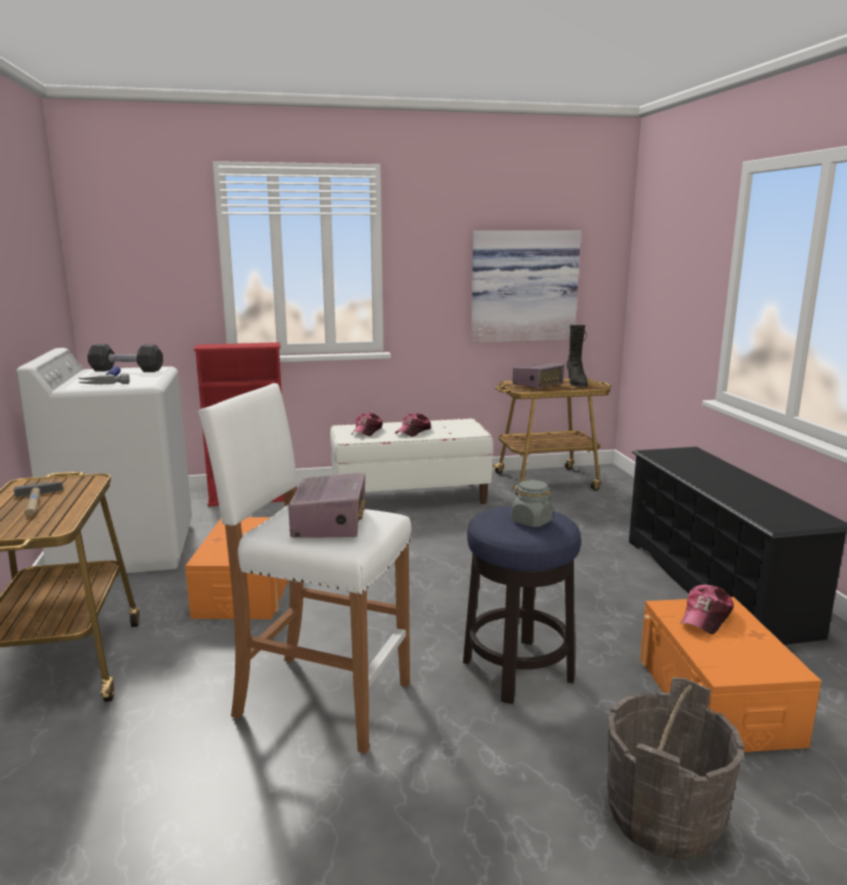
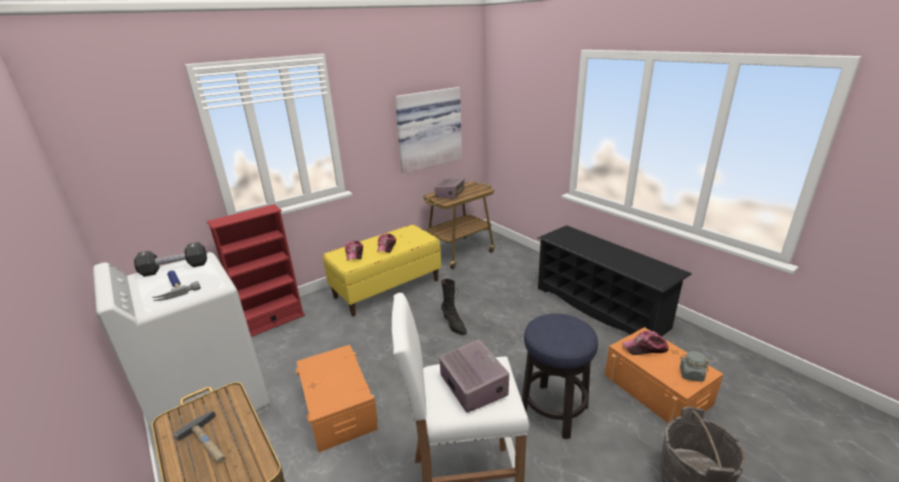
camera: 25 degrees left, 10 degrees up
white bench [330,418,493,504] -> yellow bench [323,225,441,317]
grey jar [511,480,553,527] -> grey jar moved to [680,351,709,382]
black boot [566,325,588,387] -> black boot moved to [441,279,467,335]
cap [680,585,734,634] -> cap turned 75 degrees clockwise [622,331,669,355]

